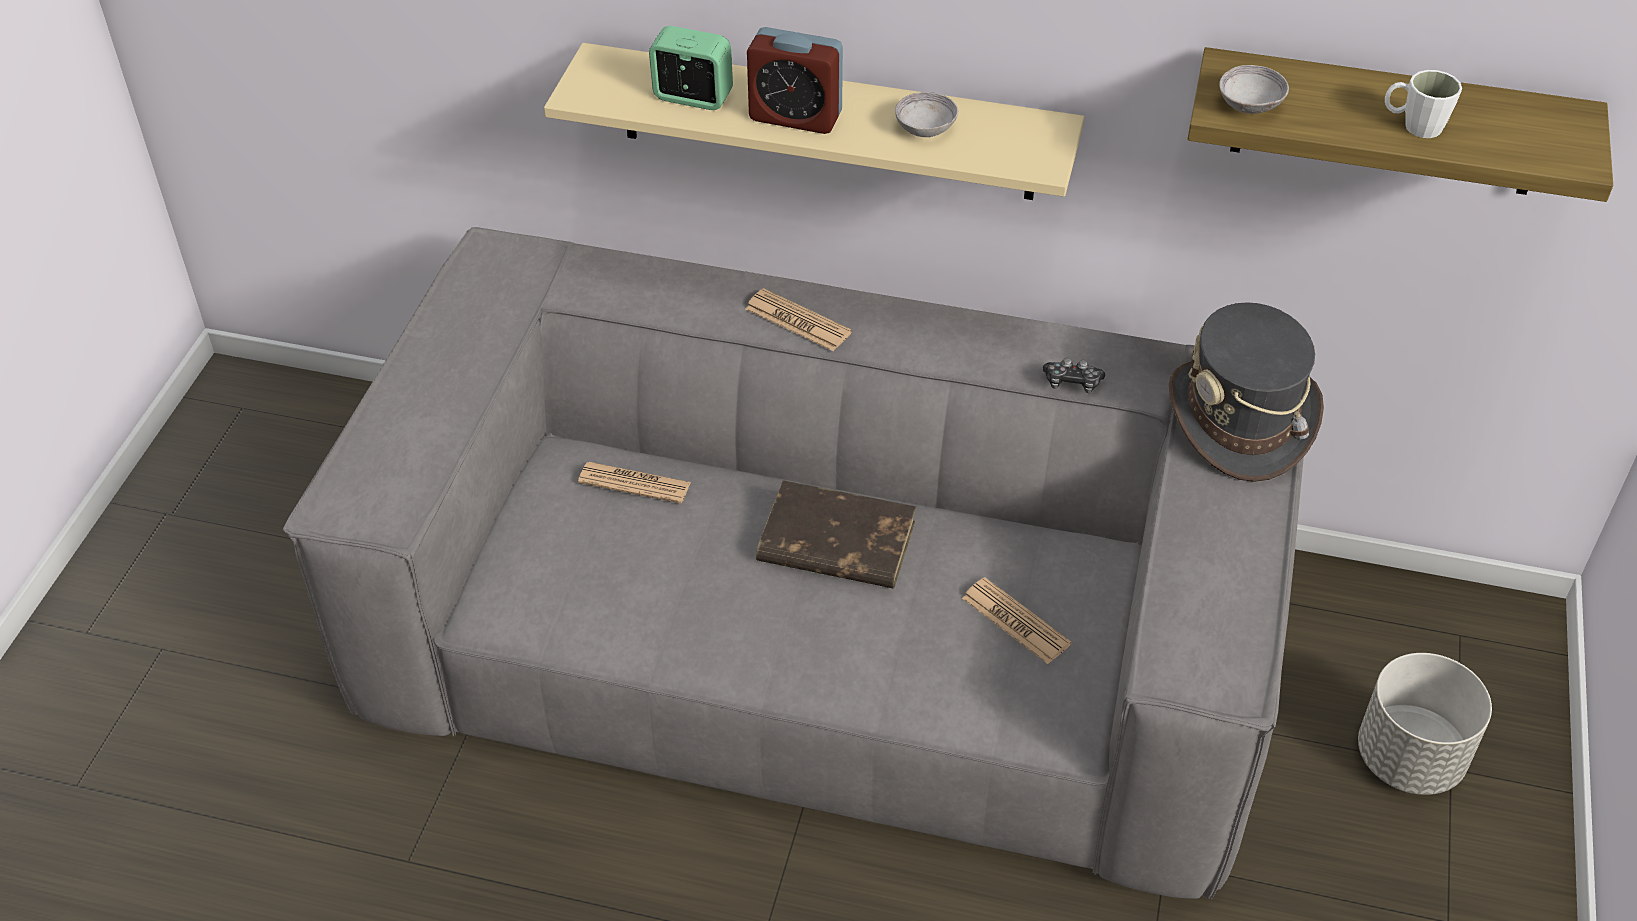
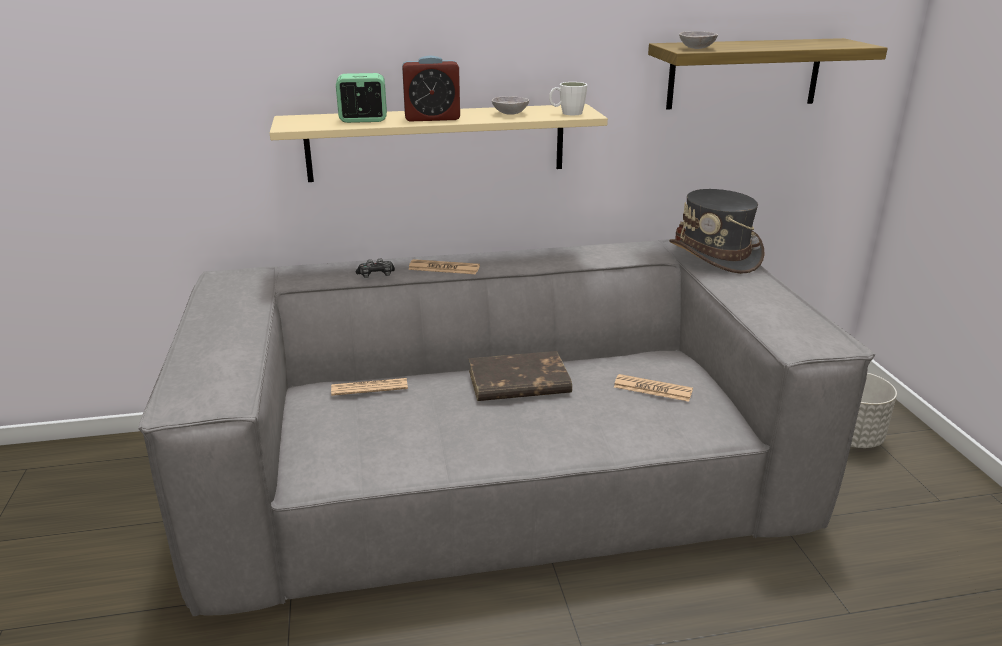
camera: 25 degrees left, 20 degrees down
game controller [1043,358,1105,393] -> game controller moved to [356,259,395,278]
white mug [1385,70,1462,138] -> white mug moved to [549,82,587,115]

